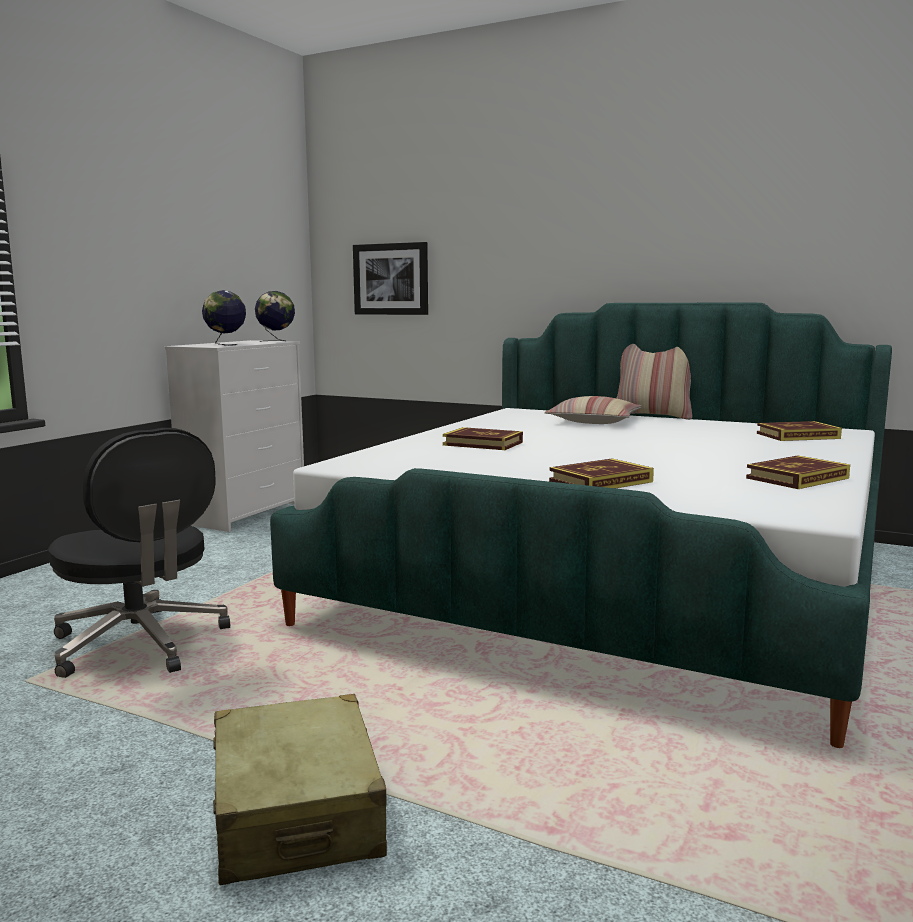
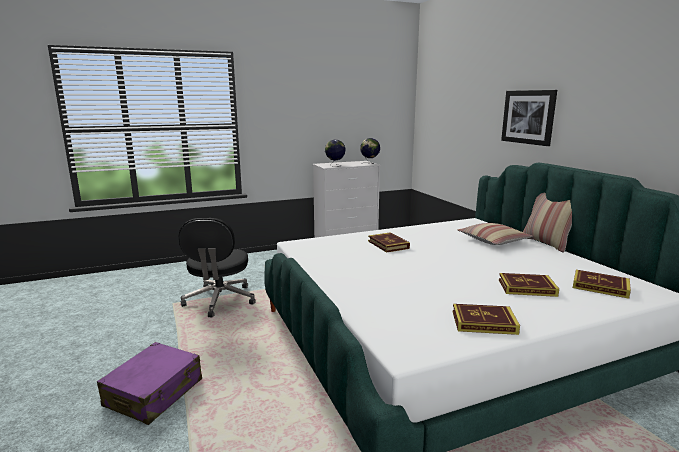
camera: 40 degrees right, 5 degrees up
beige suitcase [213,694,387,885] -> purple suitcase [97,342,202,425]
picture [353,242,428,315] -> picture moved to [501,90,557,146]
book [549,458,654,488] -> book moved to [499,273,559,297]

